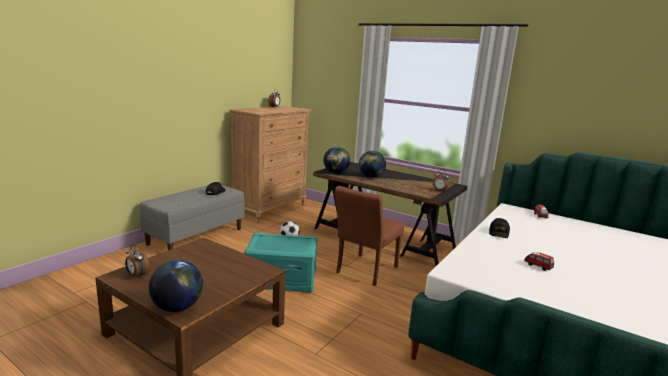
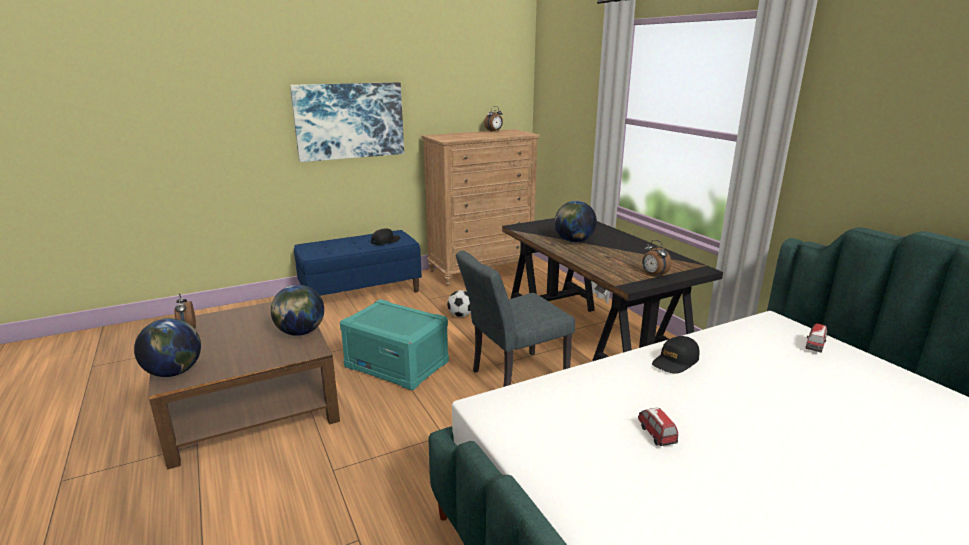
camera: 30 degrees right, 5 degrees up
grey bench [140,185,245,250] -> blue bench [294,230,422,296]
globe [323,147,350,173] -> globe moved to [271,285,324,336]
brown chair [335,186,404,286] -> grey chair [456,250,575,387]
none -> picture [290,82,404,162]

